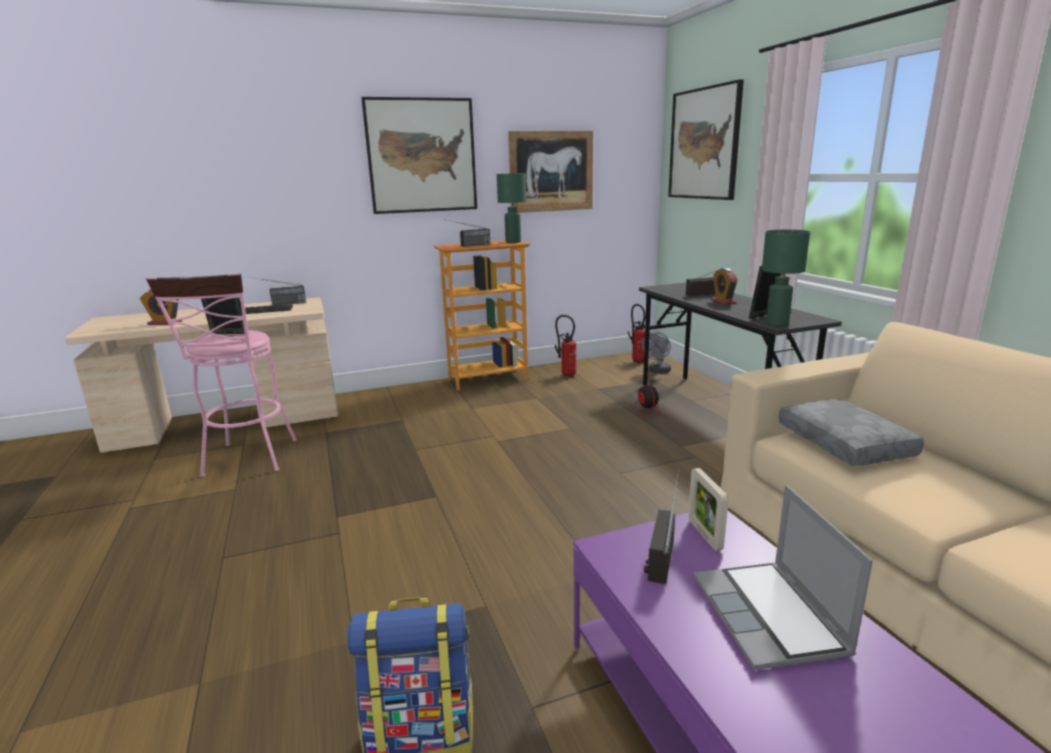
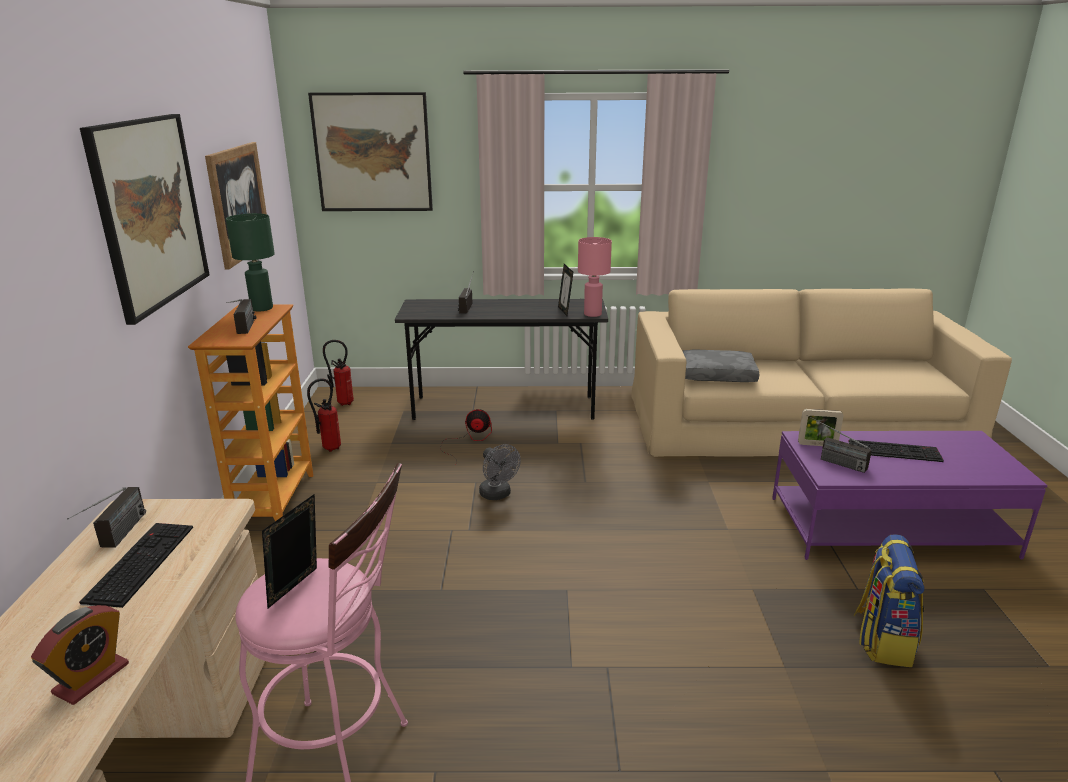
camera: 70 degrees left, 5 degrees up
grey fan [642,331,671,373] -> grey fan moved to [479,444,521,500]
laptop [693,485,873,670] -> keyboard [848,439,944,462]
alarm clock [711,268,738,305] -> none
green table lamp [762,230,810,327] -> pink table lamp [578,237,612,317]

